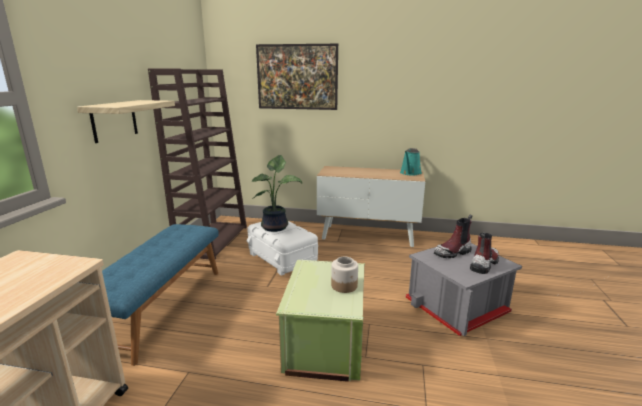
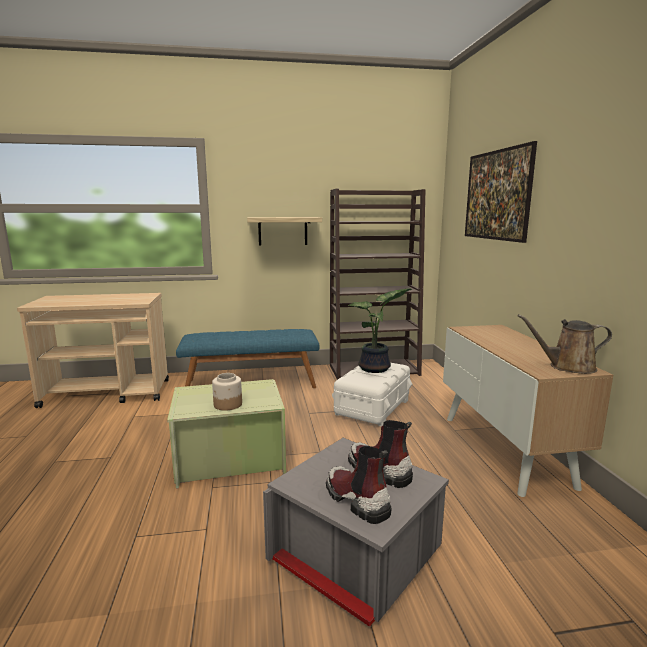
camera: 70 degrees right, 5 degrees down
turquoise watering can [400,148,422,176] -> brown watering can [518,314,612,374]
boot [470,233,499,274] -> boot turned 150 degrees counterclockwise [326,446,392,524]

